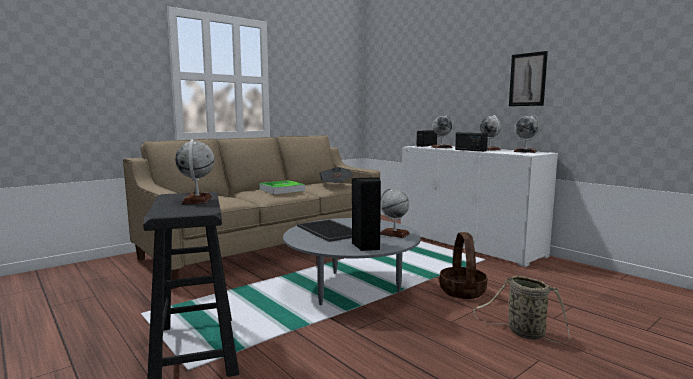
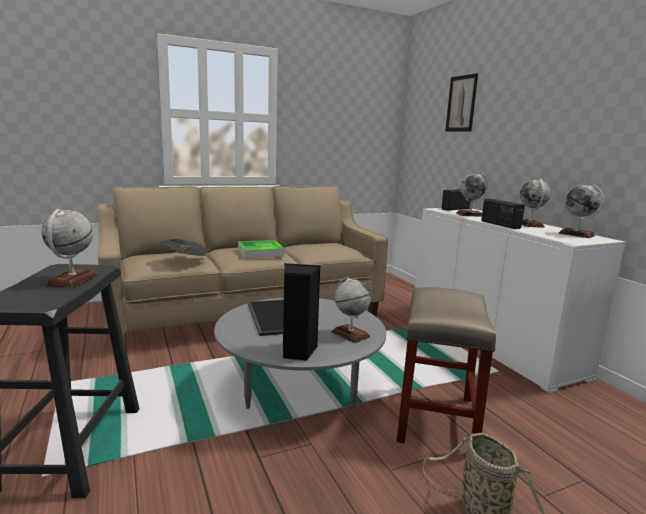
camera: 15 degrees right, 5 degrees up
newspaper [319,167,353,183] -> newspaper moved to [160,239,208,256]
basket [439,232,488,299] -> beige stool [397,287,496,443]
picture [509,51,548,106] -> picture moved to [445,73,478,131]

